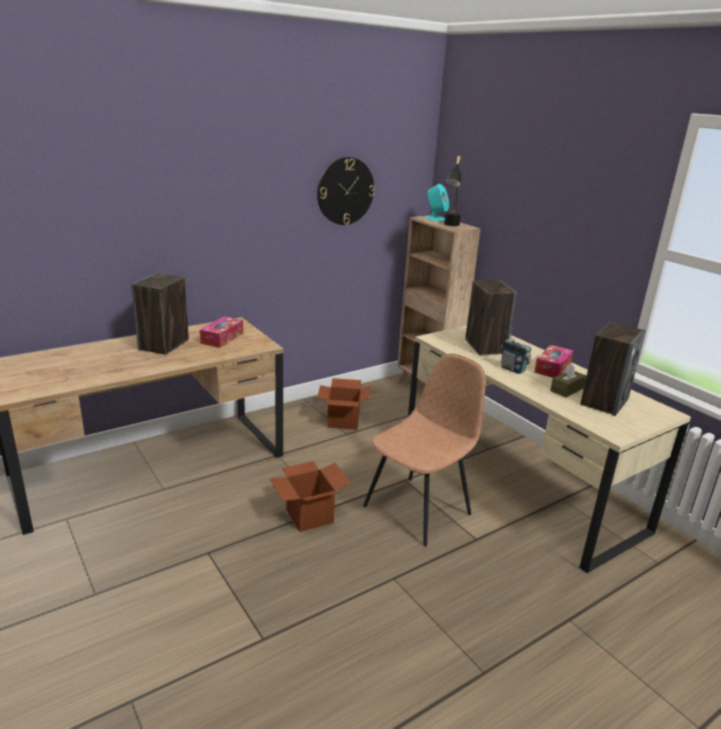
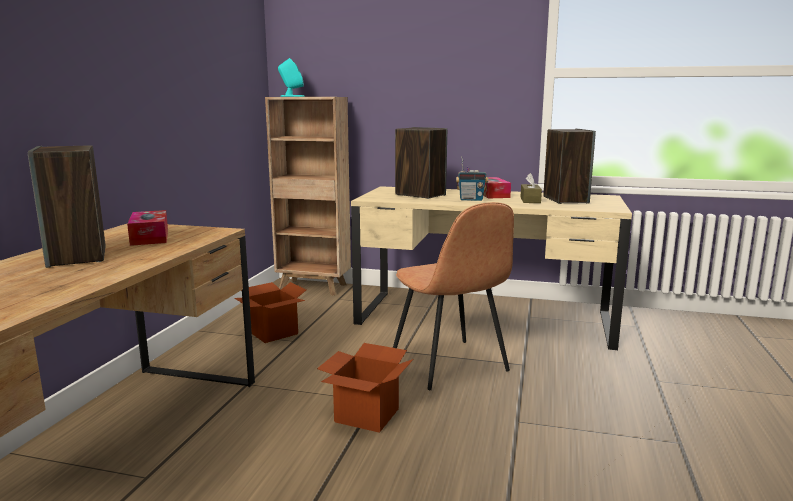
camera: 40 degrees left, 10 degrees down
wall clock [317,157,375,225] -> none
brown chair [363,354,486,546] -> brown chair turned 150 degrees clockwise [393,202,514,390]
black table lamp [444,156,462,226] -> none

